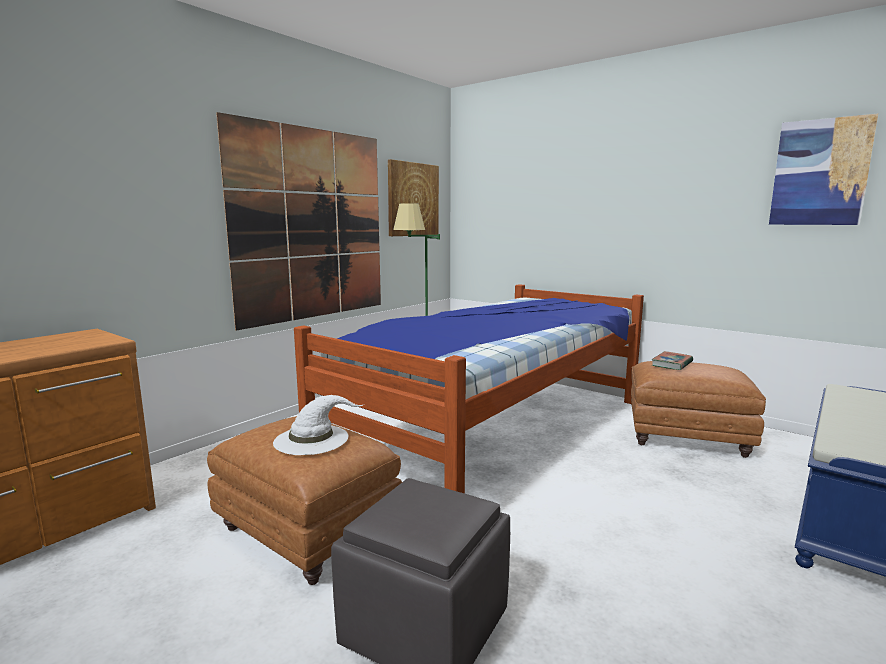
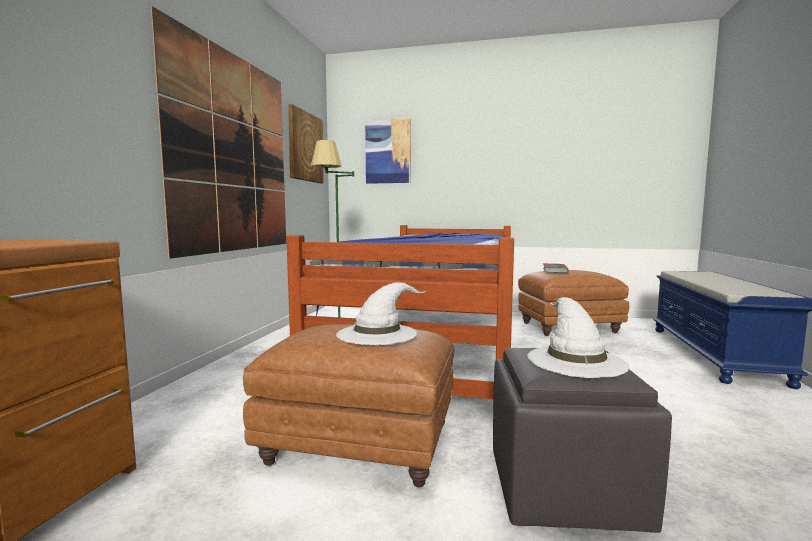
camera: 25 degrees left, 5 degrees down
picture [769,114,878,225] -> picture moved to [365,118,411,184]
none -> white hat [527,297,629,378]

